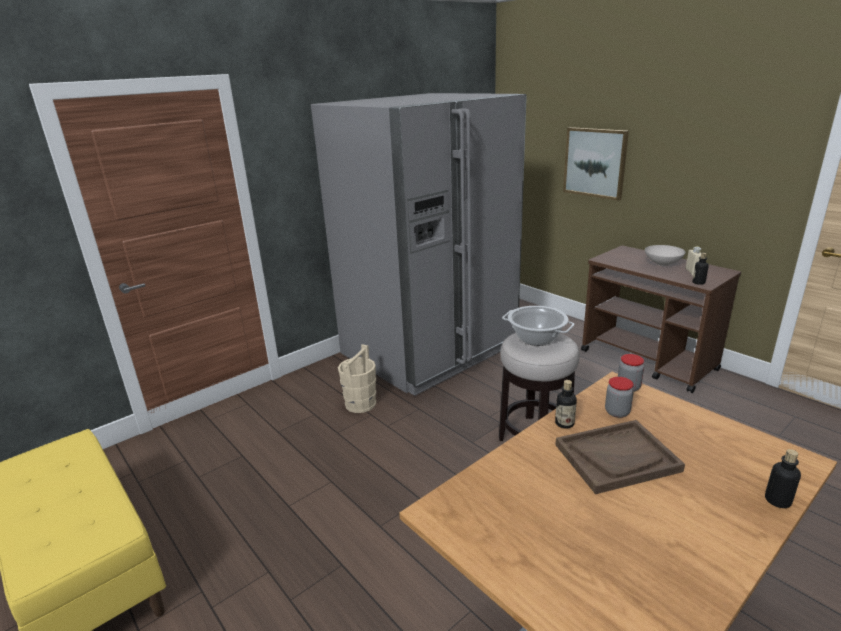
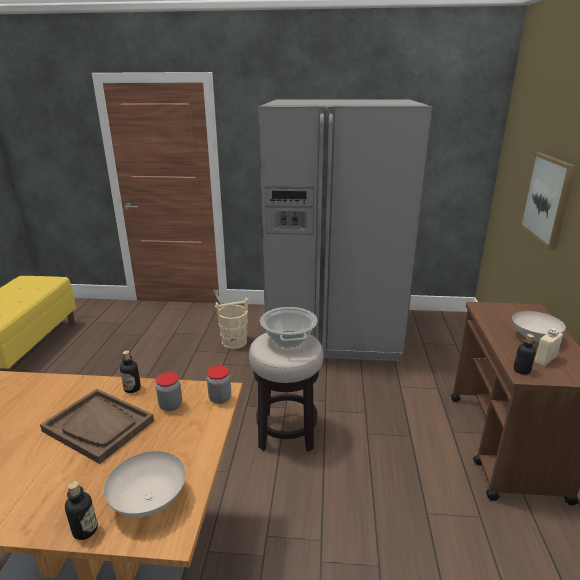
camera: 45 degrees right, 0 degrees up
none -> white bowl [104,451,186,517]

